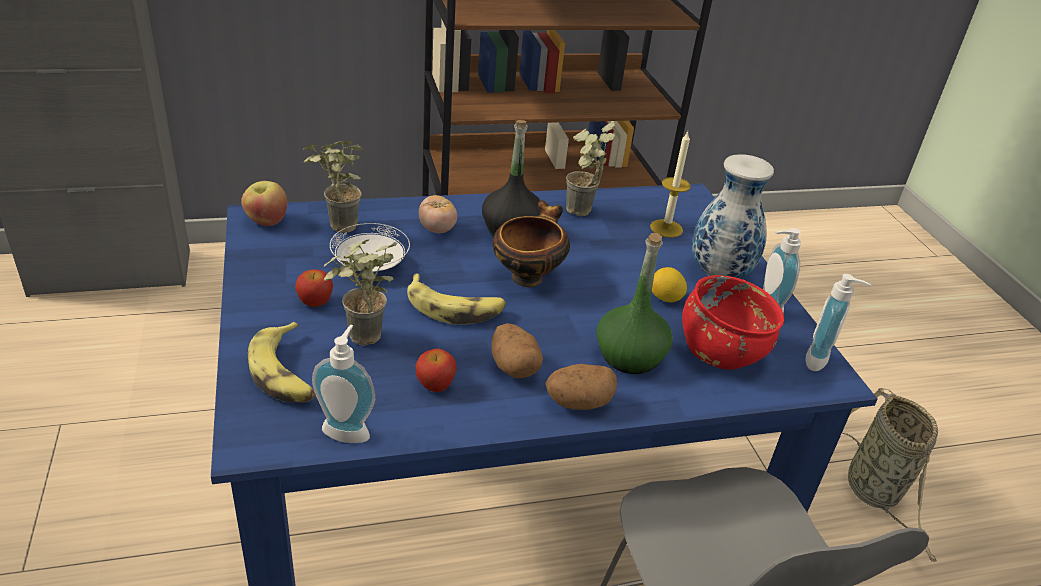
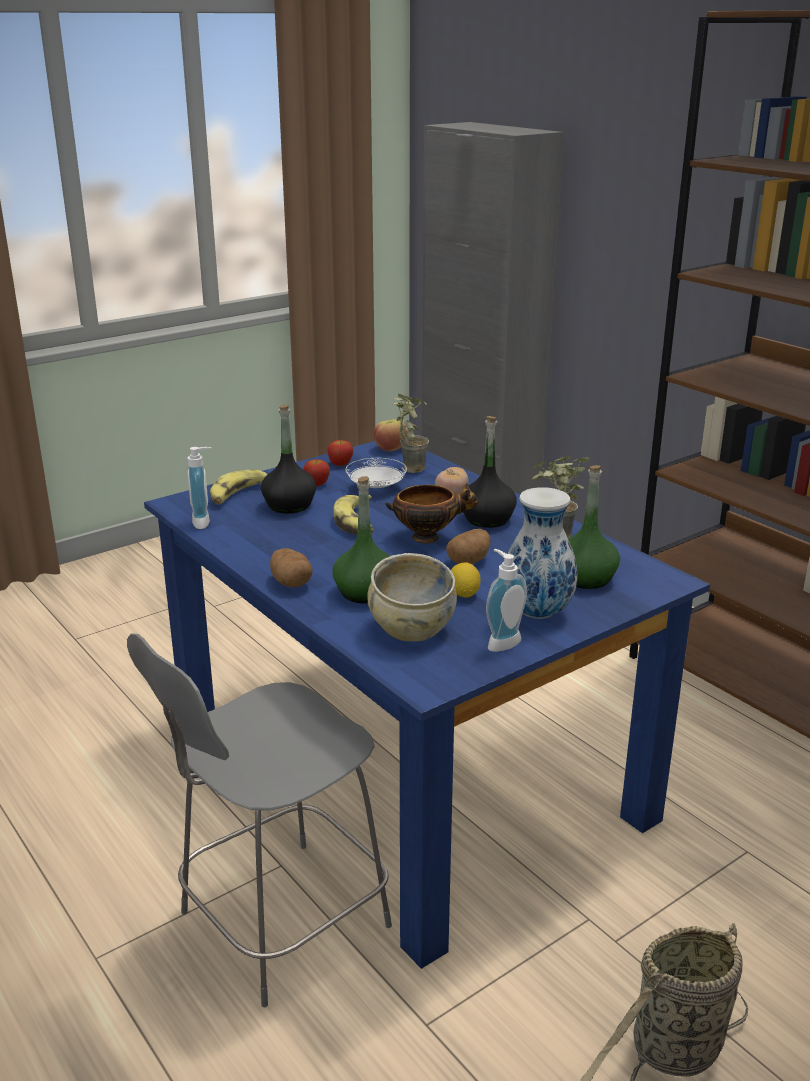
camera: 70 degrees right, 10 degrees down
potted plant [324,240,398,346] -> black bottle [261,404,316,514]
apple [416,348,456,392] -> apple moved to [327,440,353,466]
potato [491,323,543,379] -> potato moved to [446,529,490,564]
candle [650,132,691,238] -> green bottle [568,465,620,589]
red bowl [682,275,784,370] -> beige bowl [367,553,457,641]
soap dispenser [805,274,871,371] -> none

